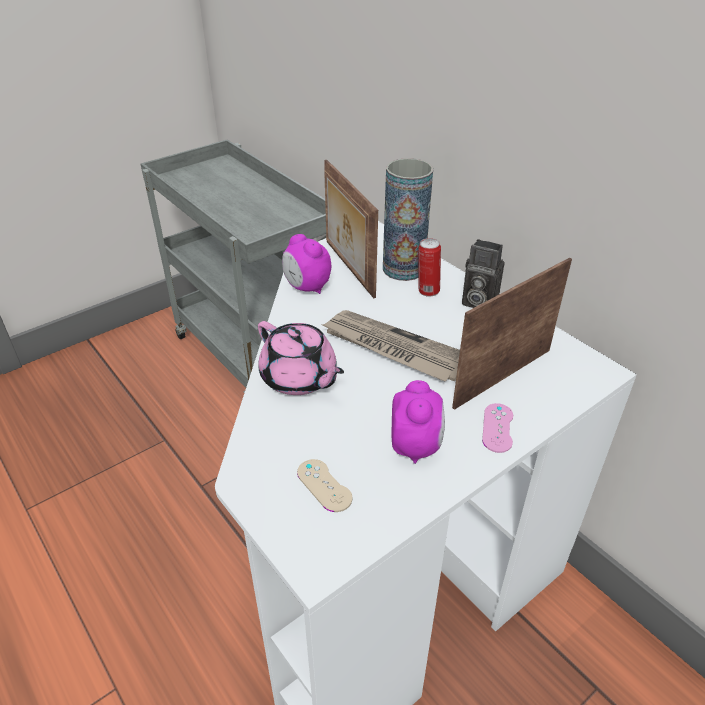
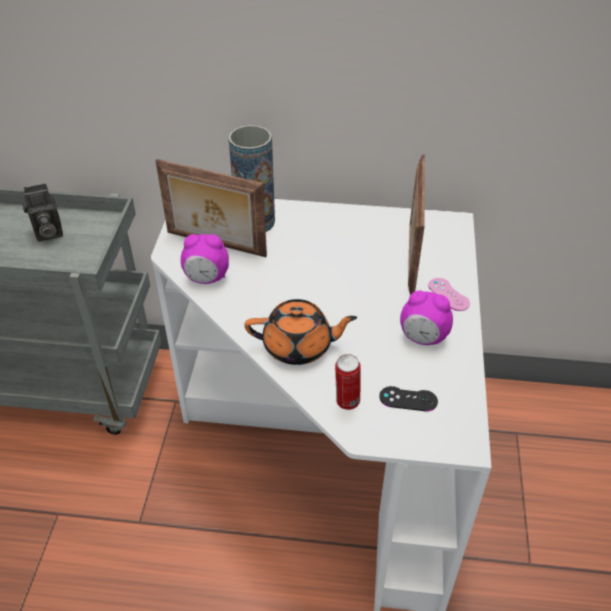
camera: 45 degrees left, 5 degrees up
pink teapot [258,321,344,395] -> orange teapot [244,299,357,365]
beige game controller [297,459,352,512] -> black game controller [379,386,438,411]
newspaper [322,310,460,382] -> none
alarm clock [392,380,445,464] -> alarm clock turned 150 degrees clockwise [400,291,453,345]
can [418,238,441,297] -> can moved to [335,354,361,410]
camera [462,239,504,308] -> camera moved to [23,183,63,241]

